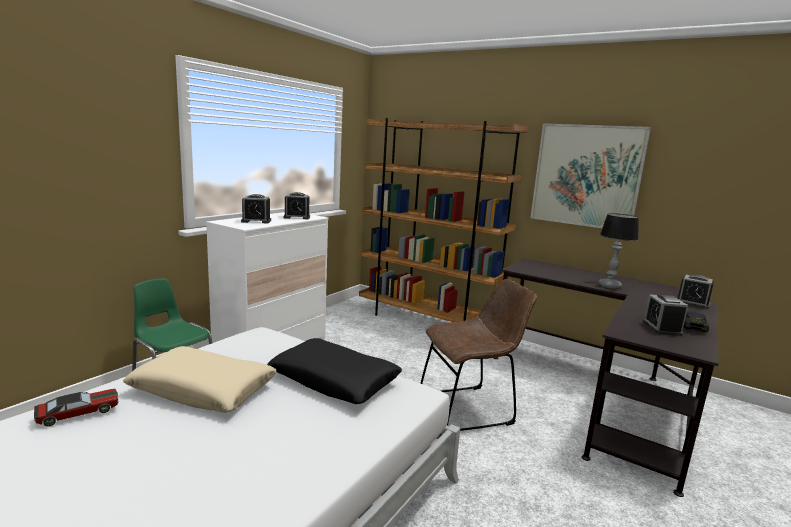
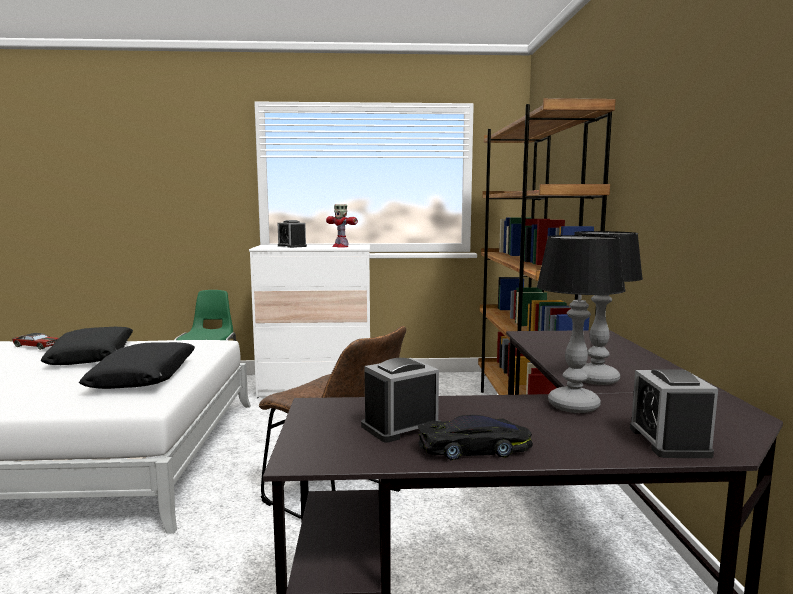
camera: 55 degrees right, 5 degrees down
beige pillow [123,346,277,413] -> black pillow [40,327,133,365]
alarm clock [284,192,310,219] -> toy robot [326,204,358,248]
picture [530,123,651,228] -> none
none -> table lamp [537,235,626,413]

